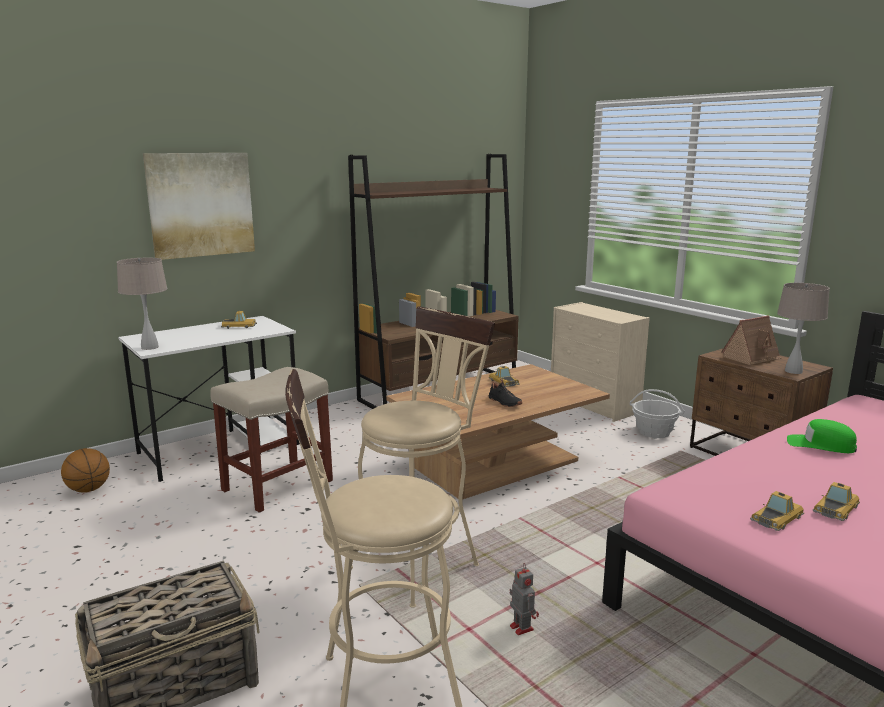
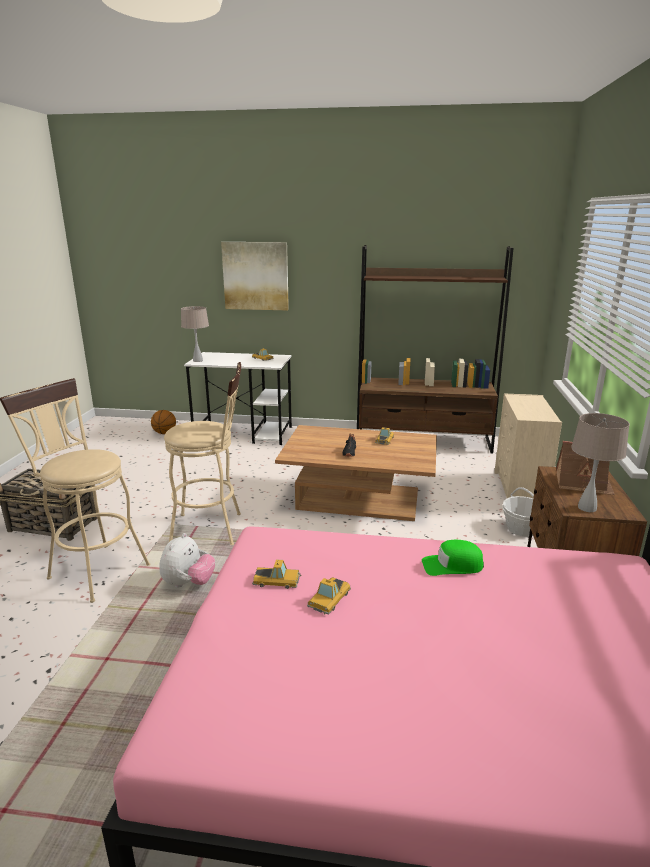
camera: 45 degrees right, 5 degrees up
beige stool [210,367,333,513] -> none
toy robot [510,563,539,635] -> plush toy [159,533,215,587]
green cap [787,419,857,453] -> green cap turned 75 degrees counterclockwise [422,540,484,576]
toy car [812,482,860,521] -> toy car turned 120 degrees clockwise [307,577,351,615]

